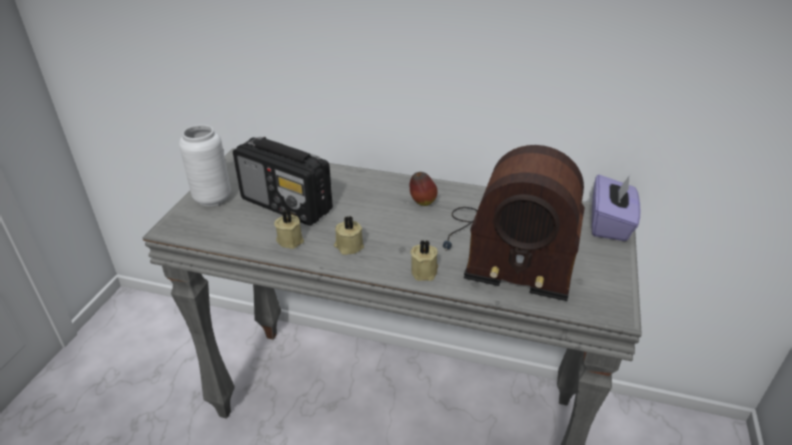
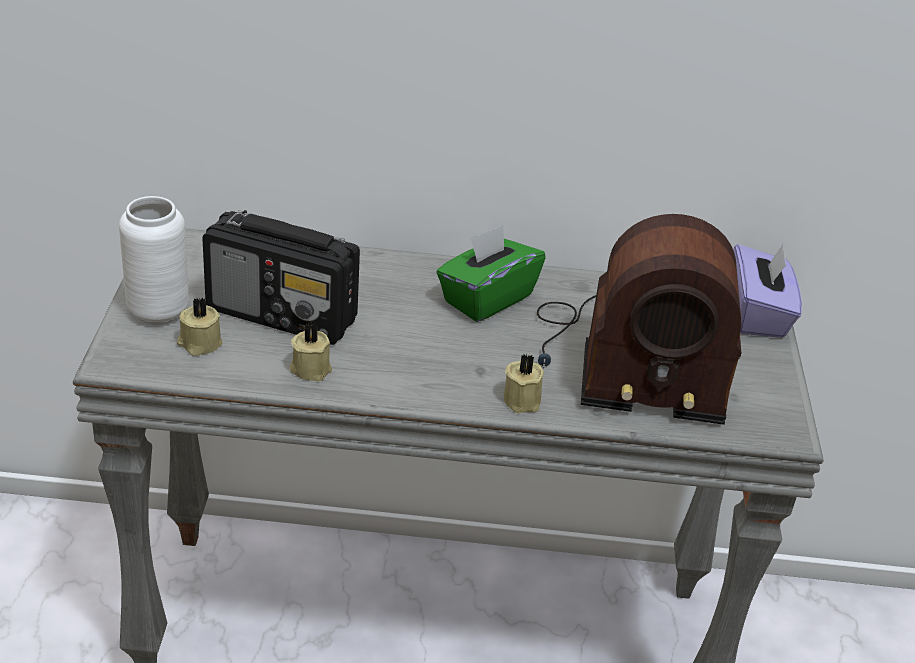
camera: 15 degrees left, 0 degrees up
beige candle [334,216,364,255] -> beige candle moved to [177,298,222,356]
apple [410,172,437,206] -> green tissue box [437,225,546,322]

